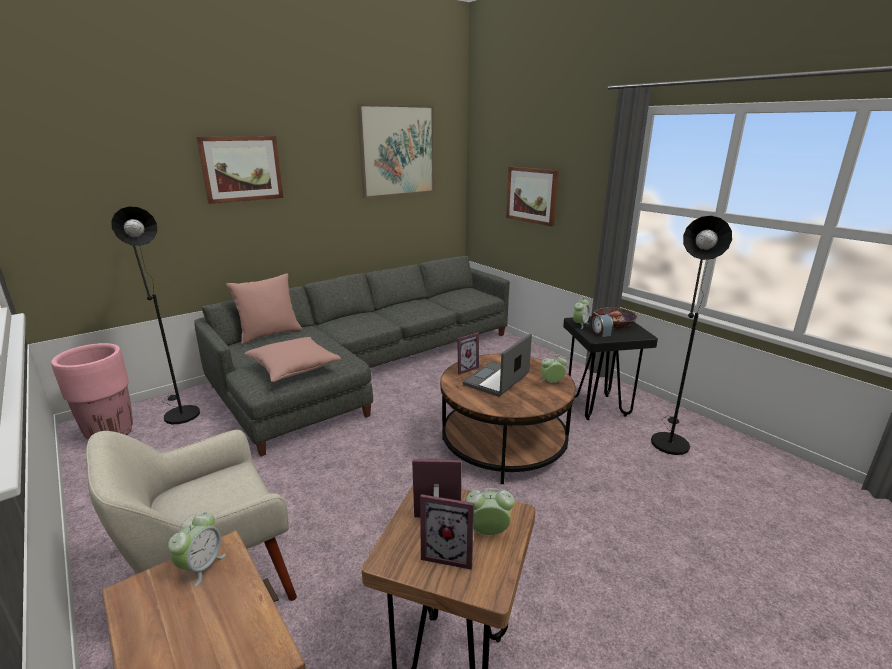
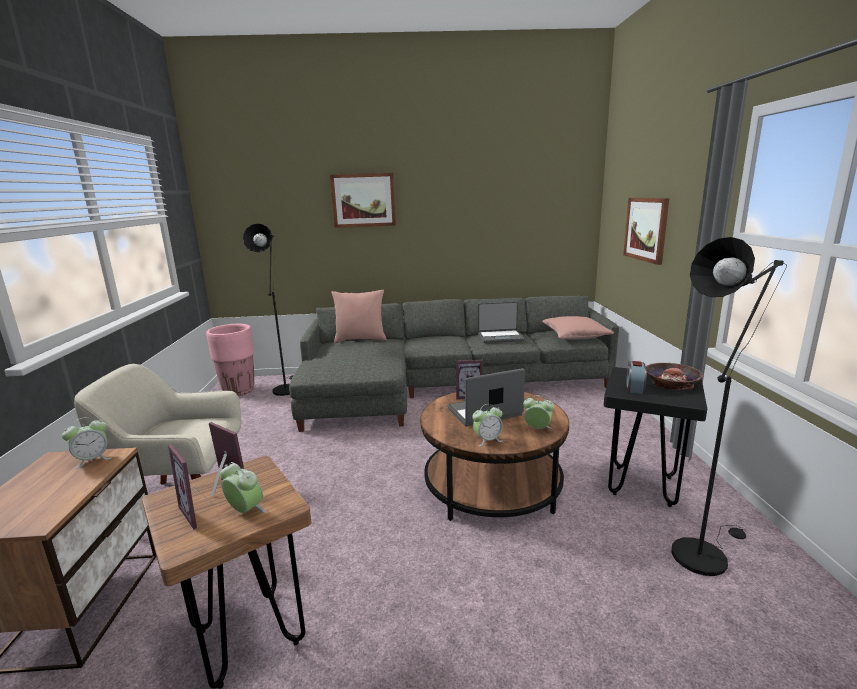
camera: 35 degrees right, 5 degrees down
pink pillow [245,337,341,382] -> pink pillow moved to [542,316,614,339]
picture [357,104,435,198] -> none
alarm clock [573,297,590,329] -> alarm clock moved to [472,404,503,447]
none -> laptop [478,302,524,343]

